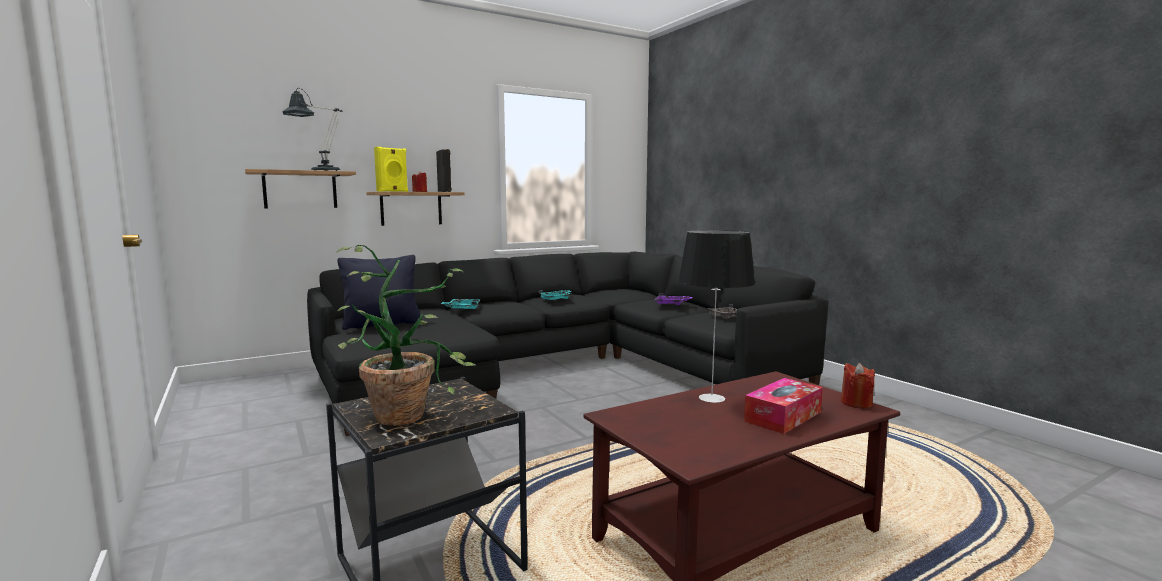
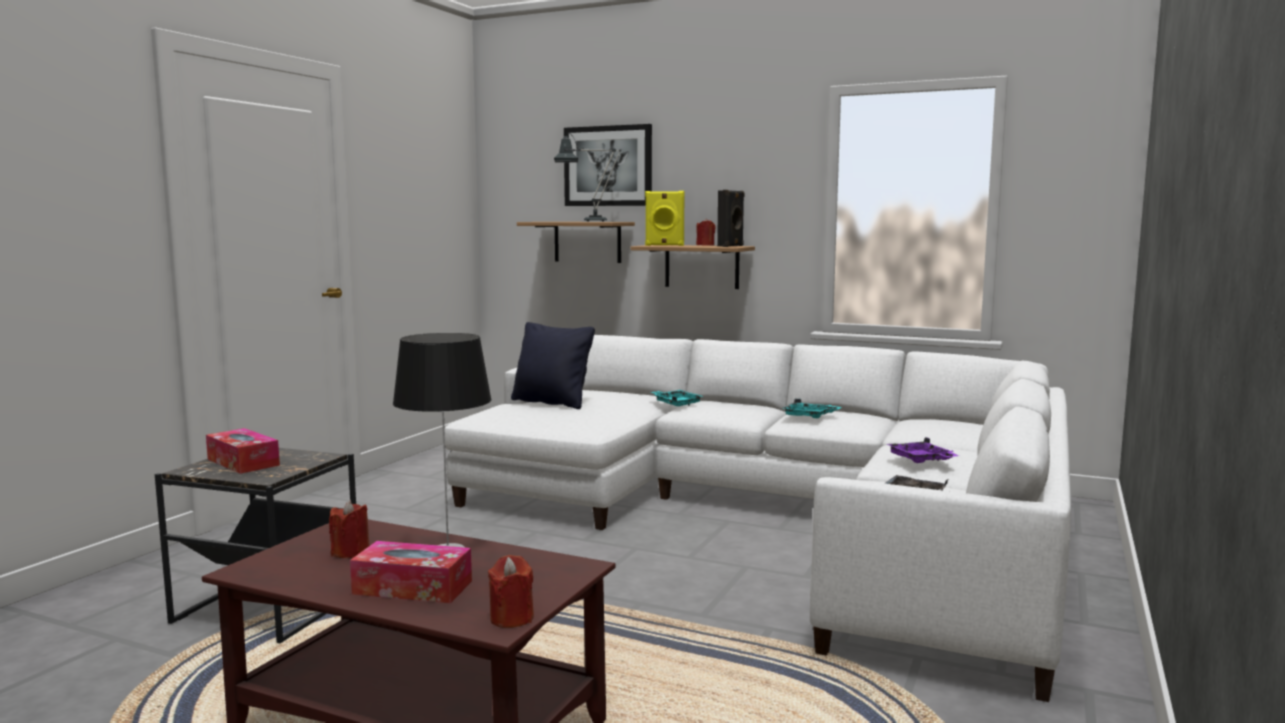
camera: 55 degrees right, 0 degrees up
black sofa [307,252,828,436] -> white sofa [445,335,1071,702]
potted plant [336,245,477,426] -> tissue box [206,428,280,474]
none -> red candle [329,500,370,558]
none -> picture [564,124,652,206]

